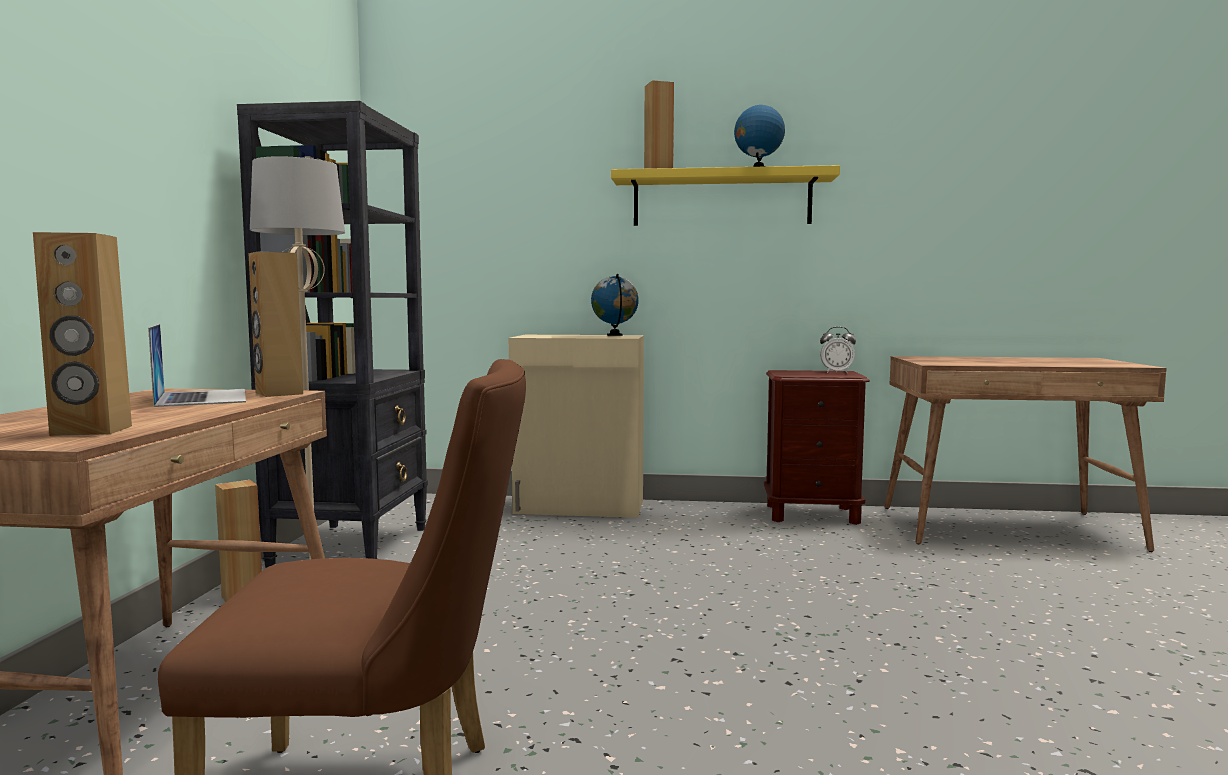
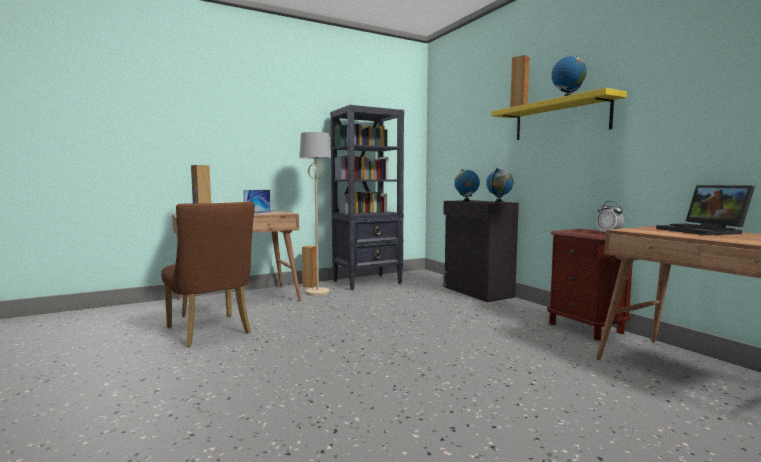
camera: 55 degrees right, 0 degrees up
brown speaker [248,251,303,397] -> none
beige cabinet [508,335,644,518] -> black cabinet [443,200,519,302]
none -> globe [454,169,480,201]
none -> laptop [656,185,755,235]

